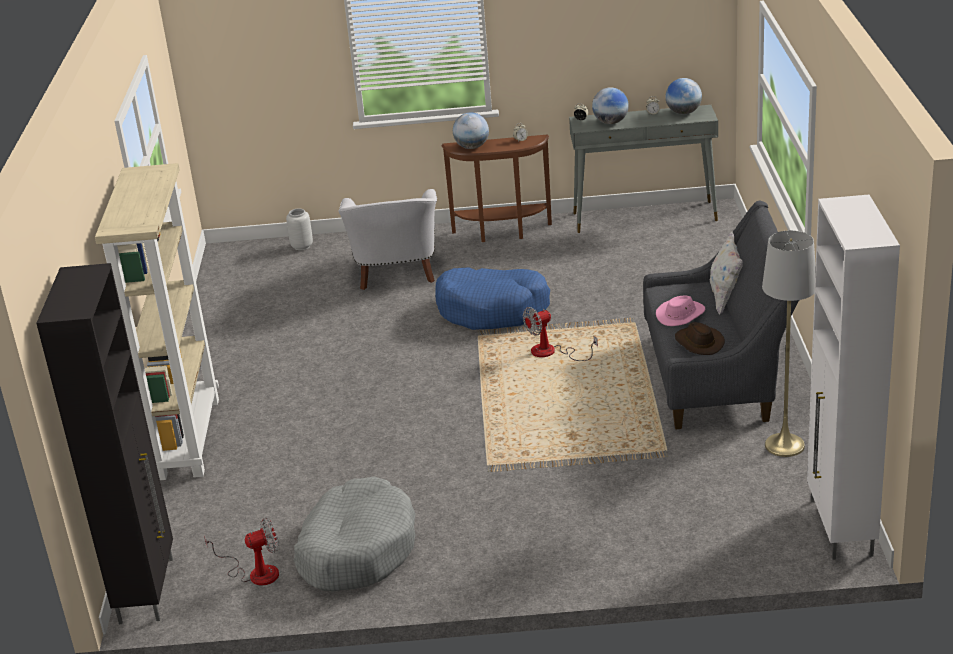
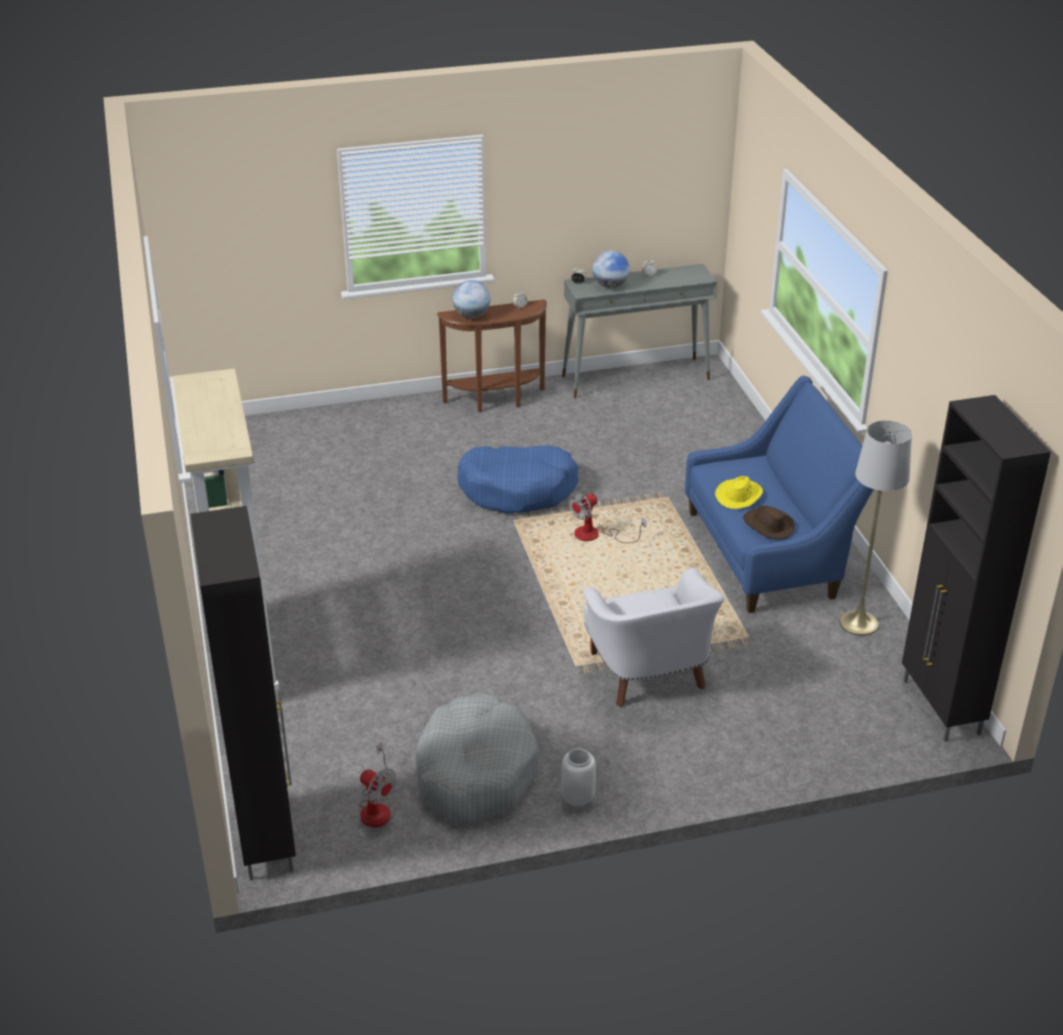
camera: 15 degrees left, 5 degrees up
fan [204,518,279,586] -> fan turned 75 degrees clockwise [359,742,397,827]
grey vase [286,208,313,250] -> grey vase moved to [561,748,596,806]
white armchair [338,189,437,290] -> white armchair moved to [583,568,725,706]
grey sofa [643,201,799,429] -> blue sofa [685,376,874,613]
pink hat [656,295,705,326] -> yellow hat [715,476,763,509]
globe [665,78,702,115] -> none
white pillow [709,232,743,315] -> none
white cabinet [807,195,900,560] -> black cabinet [902,395,1051,742]

